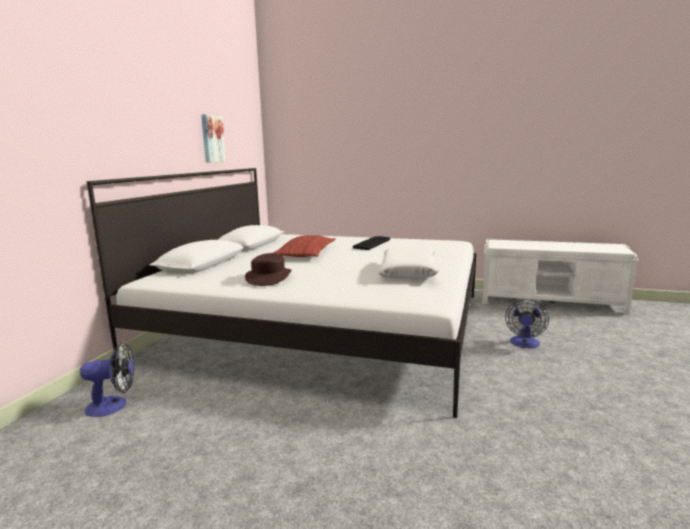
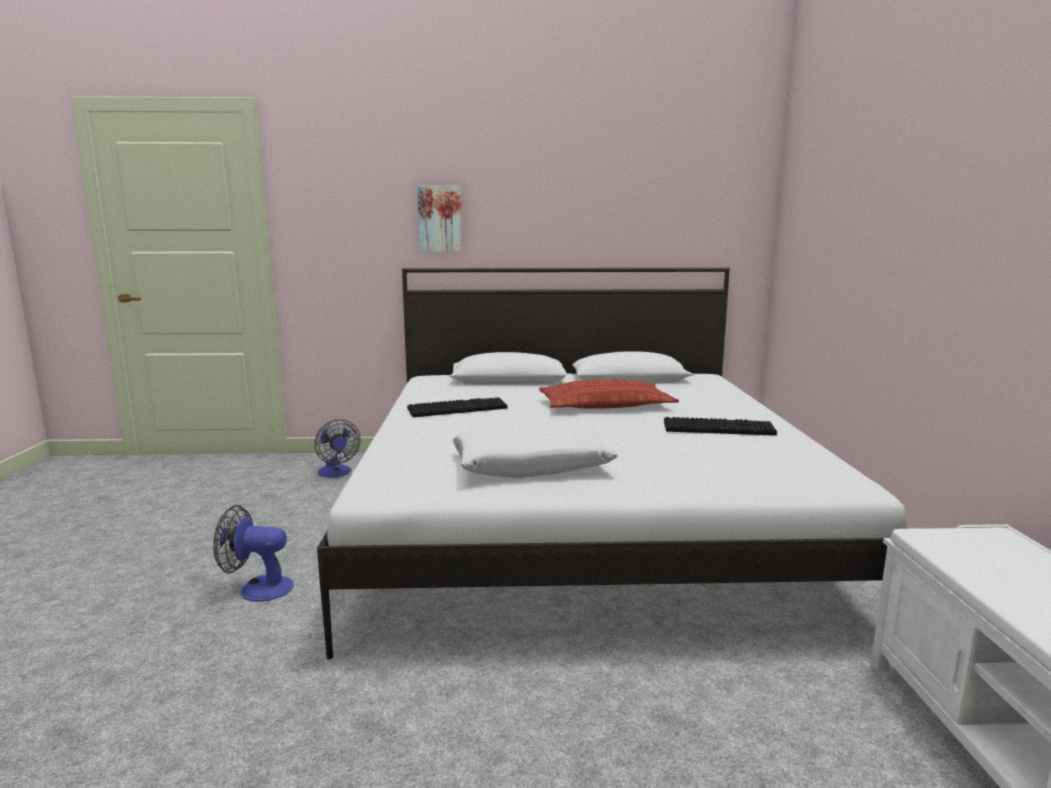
camera: 70 degrees right, 0 degrees up
picture [201,114,226,163] -> picture moved to [417,185,462,252]
brown hat [245,253,292,286] -> keyboard [407,397,507,417]
fan [505,299,549,348] -> fan moved to [213,505,294,602]

